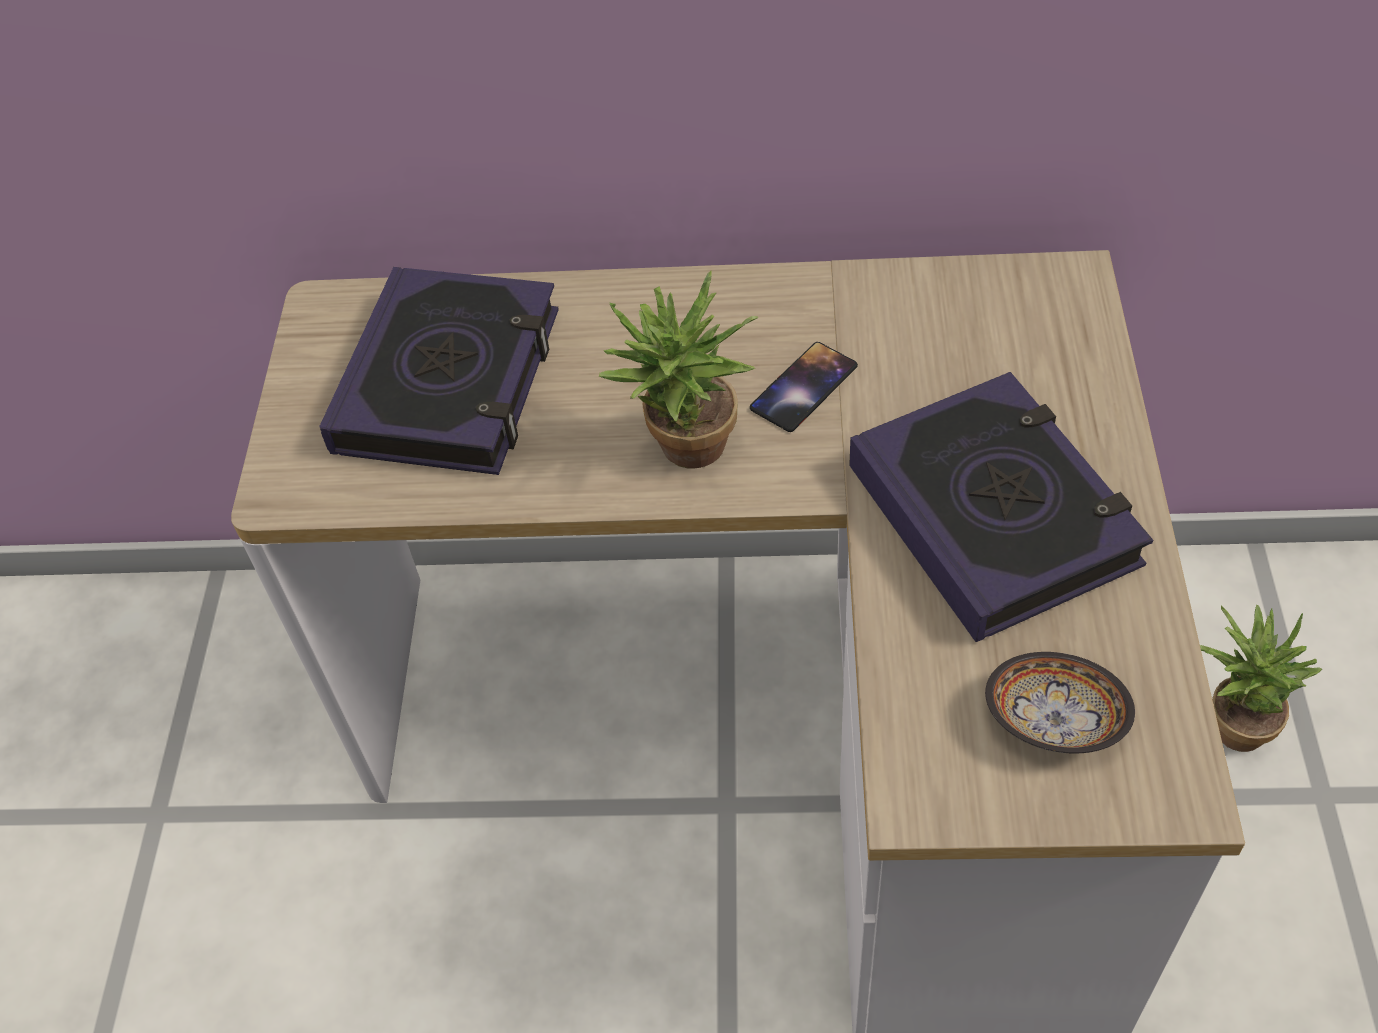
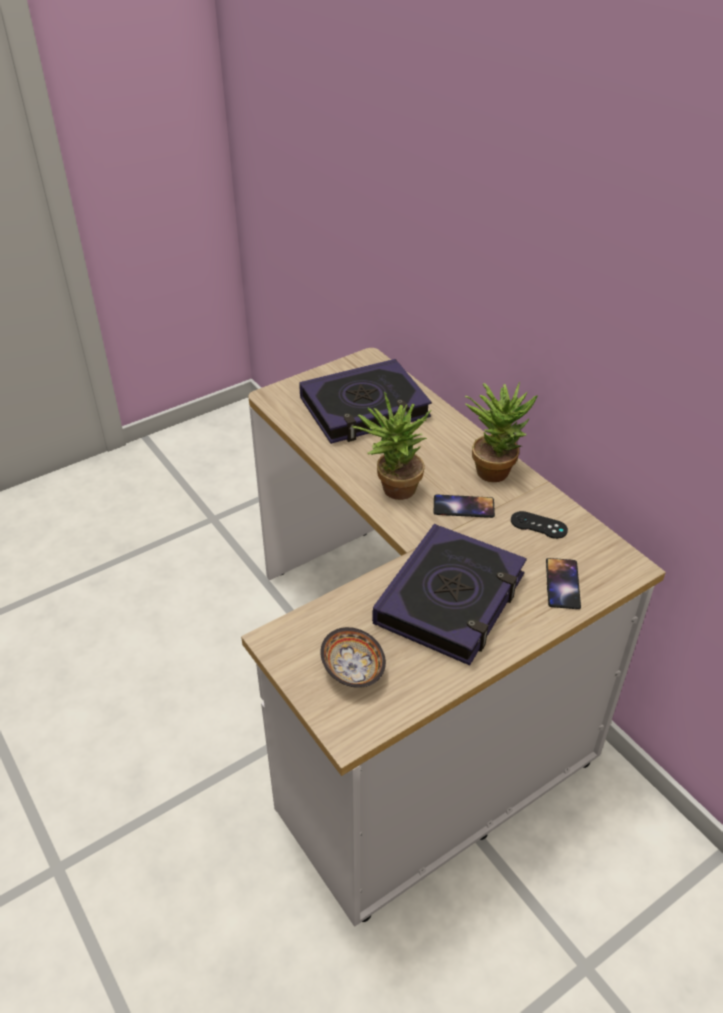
camera: 50 degrees right, 10 degrees down
potted plant [1200,605,1322,752] -> potted plant moved to [464,382,538,482]
none -> black game controller [511,511,568,539]
none -> phone [546,558,581,609]

